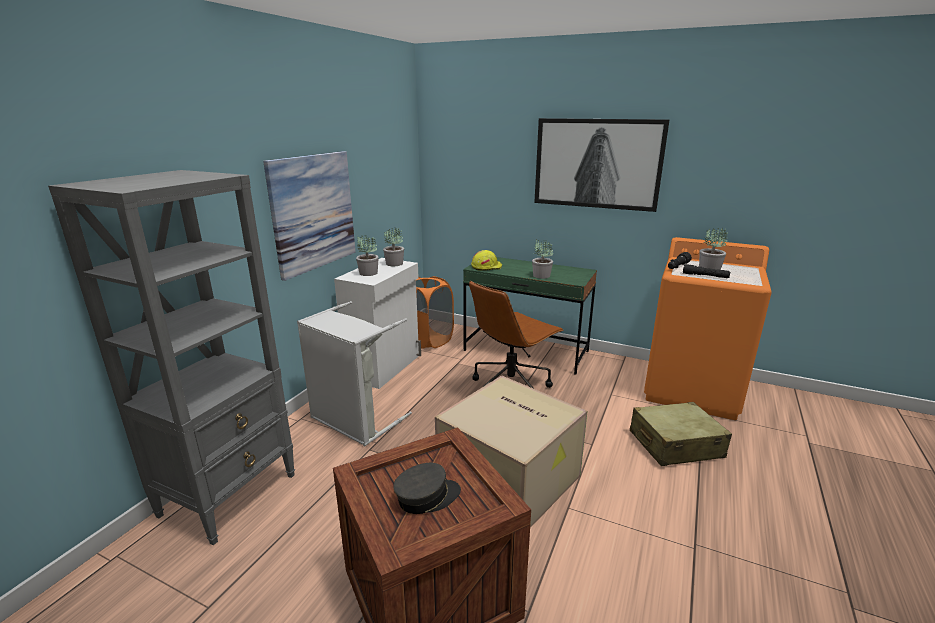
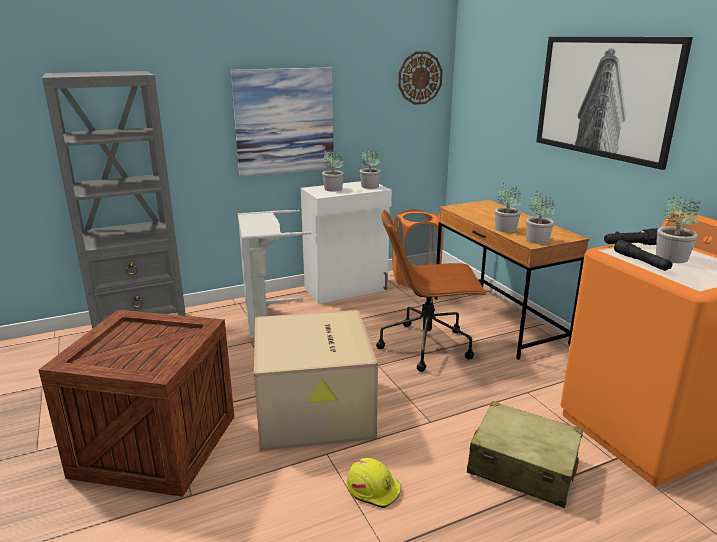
camera: 40 degrees right, 0 degrees up
grey cap [393,463,461,514] -> none
green desk [463,257,597,375] -> brown desk [434,200,589,360]
yellow hard hat [471,250,502,271] -> yellow hard hat moved to [347,458,401,508]
none -> wall clock [398,51,443,105]
none -> potted plant [526,192,555,244]

